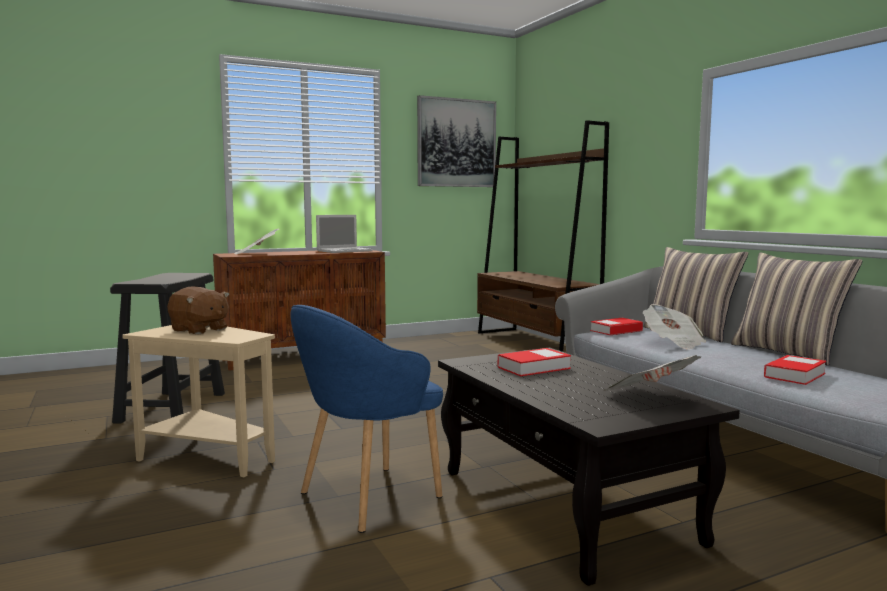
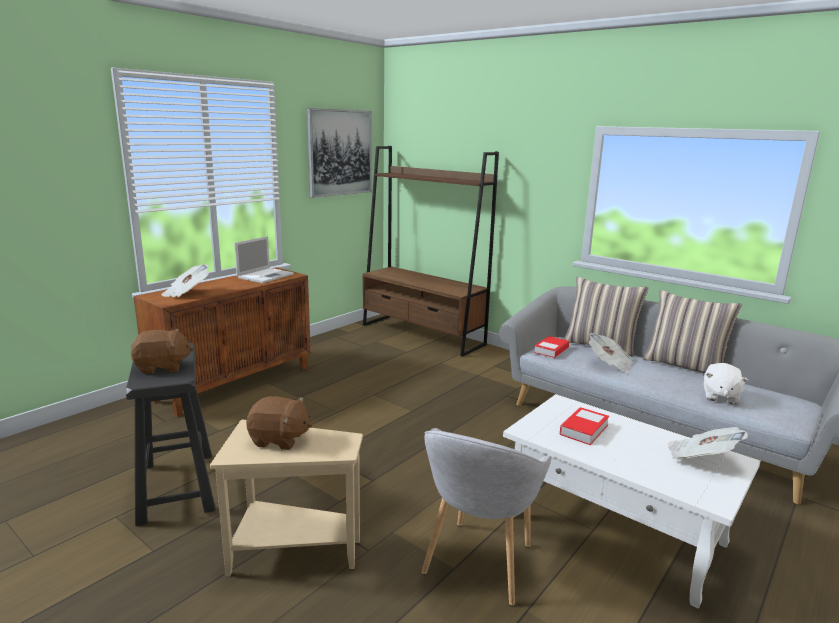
camera: 25 degrees left, 10 degrees up
blue armchair [290,305,443,533] -> grey armchair [421,428,551,607]
black coffee table [438,348,740,586] -> white coffee table [503,394,761,608]
book [764,355,827,385] -> white plush toy [704,363,749,405]
none -> brown plush toy [131,329,194,374]

